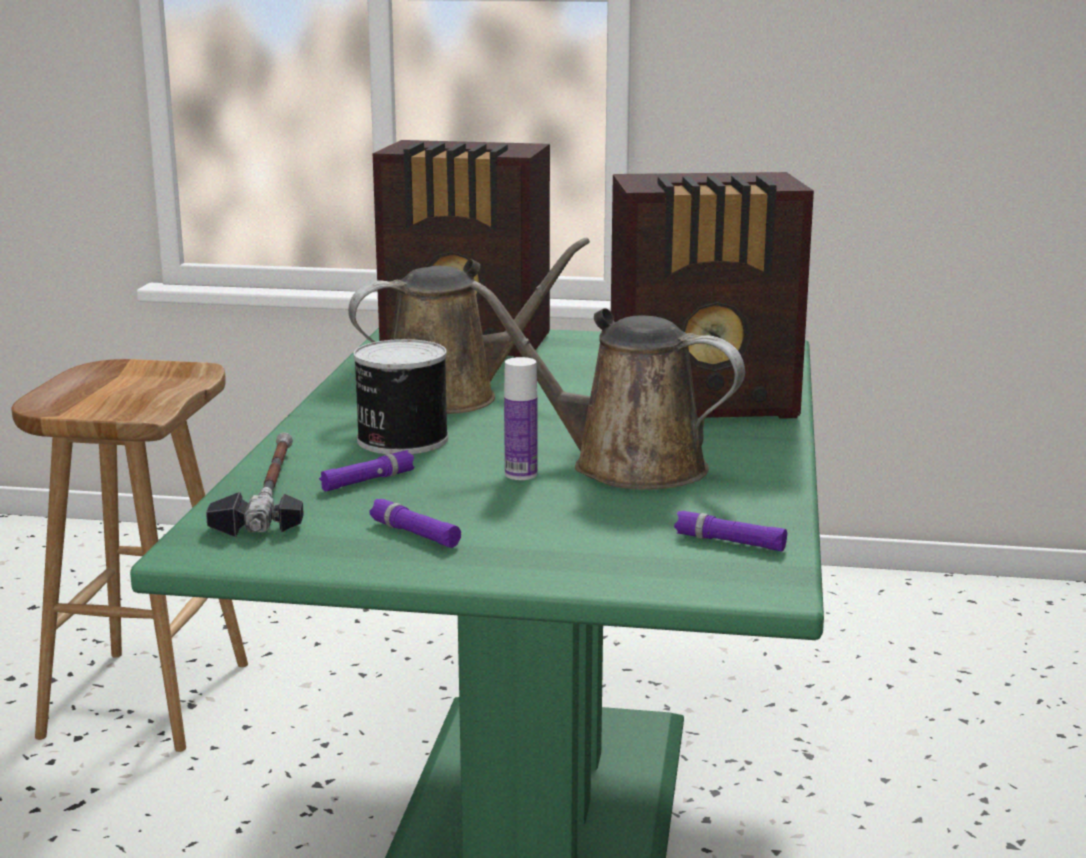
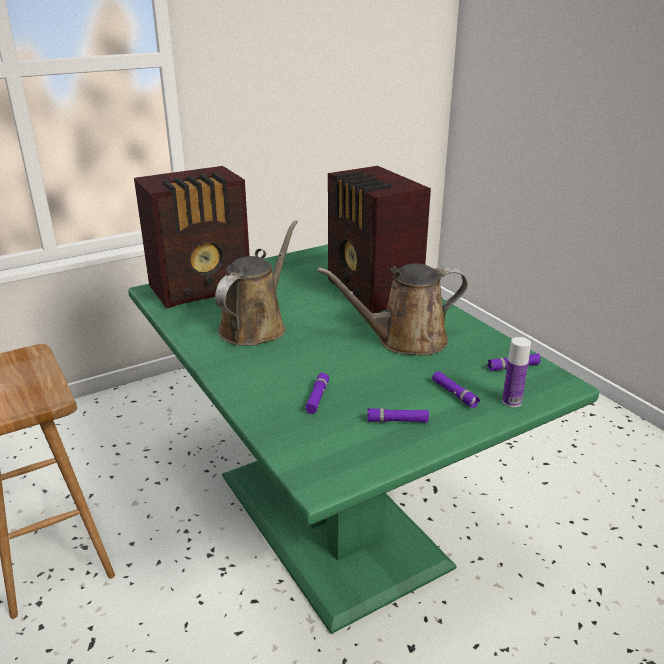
camera: 40 degrees left, 10 degrees up
hammer [206,432,304,537] -> none
can [353,339,448,454] -> none
bottle [504,357,537,480] -> bottle moved to [502,337,531,407]
radio [611,172,814,419] -> radio turned 105 degrees clockwise [328,166,431,313]
none -> purple flashlight [432,371,480,408]

